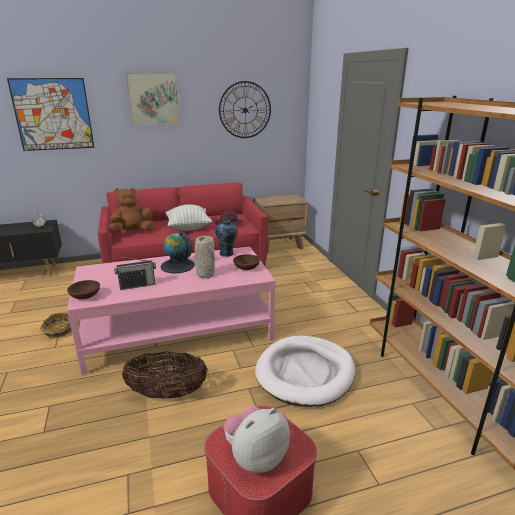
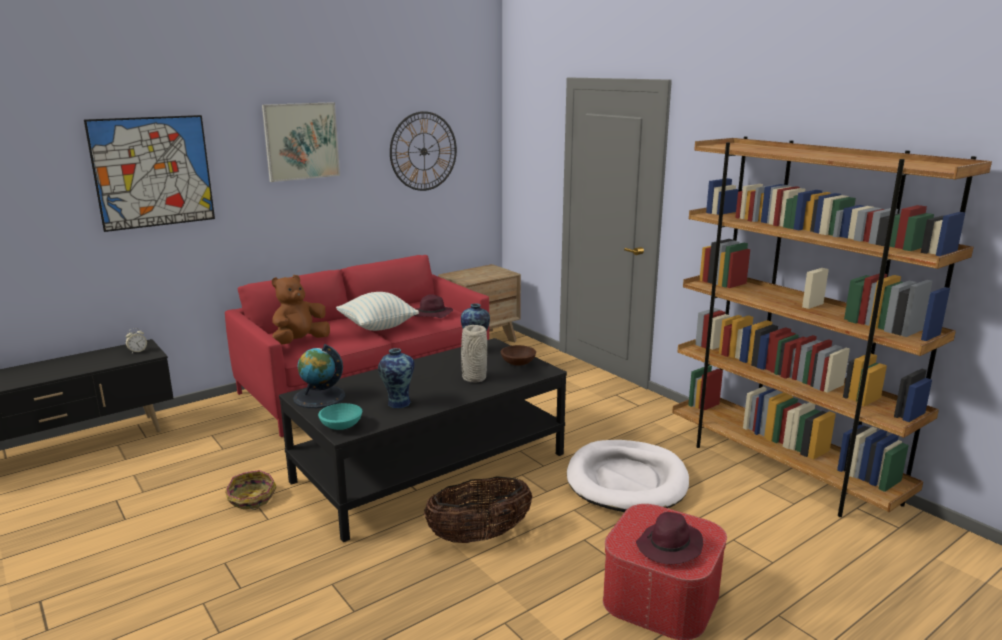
camera: 20 degrees left, 5 degrees down
pink coffee table [67,246,276,375] -> black coffee table [279,338,567,542]
brown bowl [67,280,100,299] -> turquoise bowl [318,403,362,430]
radio [114,256,156,290] -> vase [378,348,414,408]
globe [160,231,195,273] -> globe moved to [293,344,345,408]
plush toy [223,406,290,473] -> purple hat [636,512,703,564]

